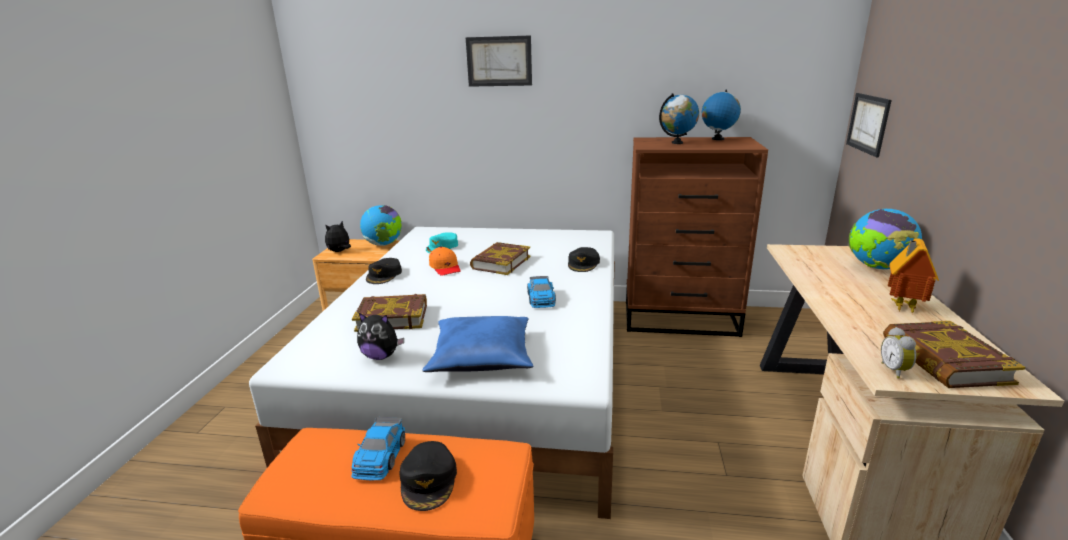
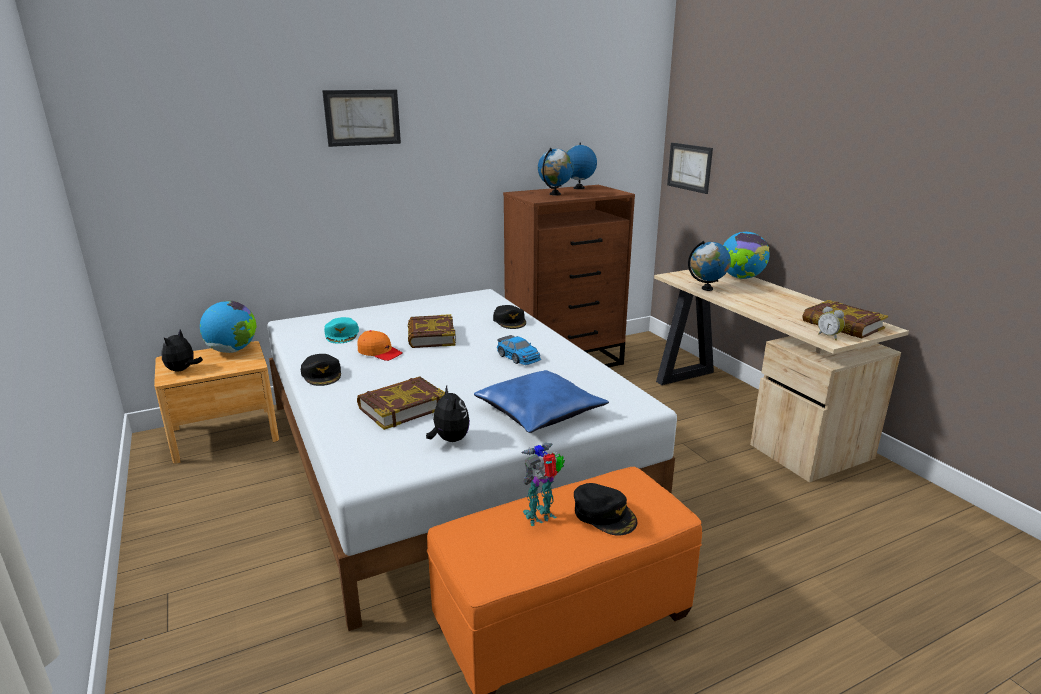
camera: 35 degrees left, 0 degrees up
toy car [351,417,405,481] -> toy robot [521,443,565,526]
plush toy [357,312,404,360] -> plush toy turned 90 degrees counterclockwise [426,386,470,442]
toy house [888,238,939,314] -> none
none -> globe [688,241,731,291]

